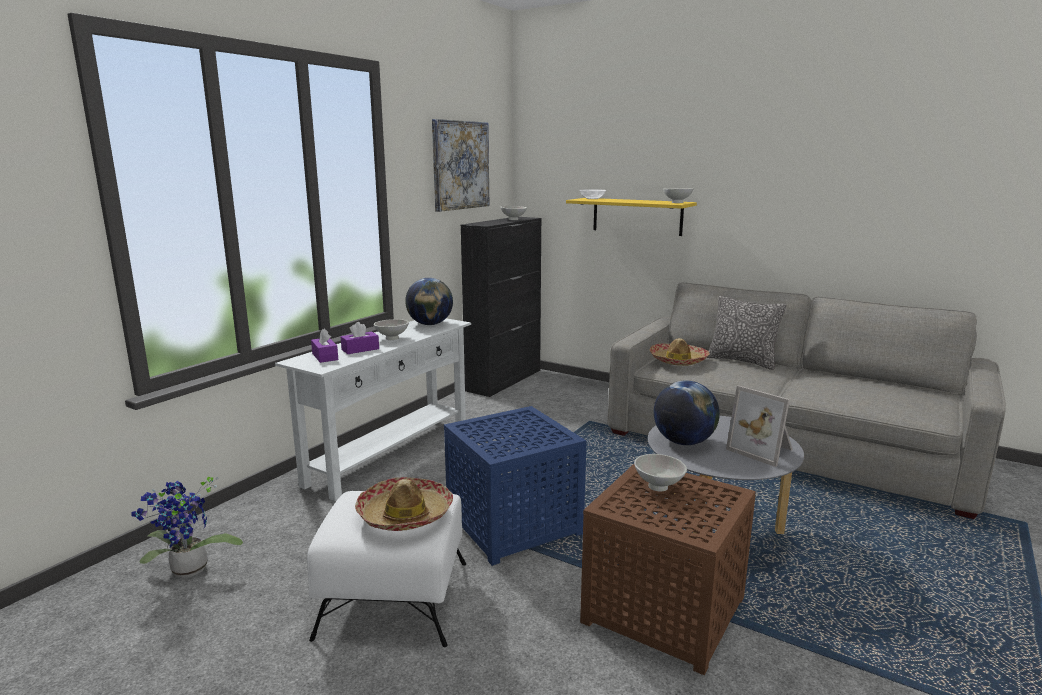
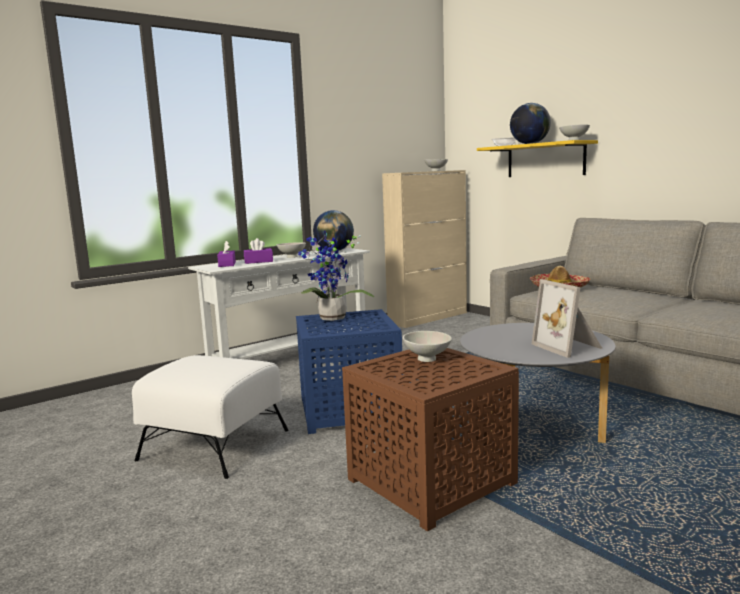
camera: 20 degrees right, 5 degrees down
potted plant [131,477,243,578] -> potted plant moved to [298,230,374,321]
hat [355,477,453,531] -> none
picture [432,119,489,212] -> none
black cabinet [461,217,541,397] -> beige cabinet [382,170,467,328]
globe [653,381,720,445] -> globe moved to [510,103,551,144]
pillow [707,296,787,370] -> none

